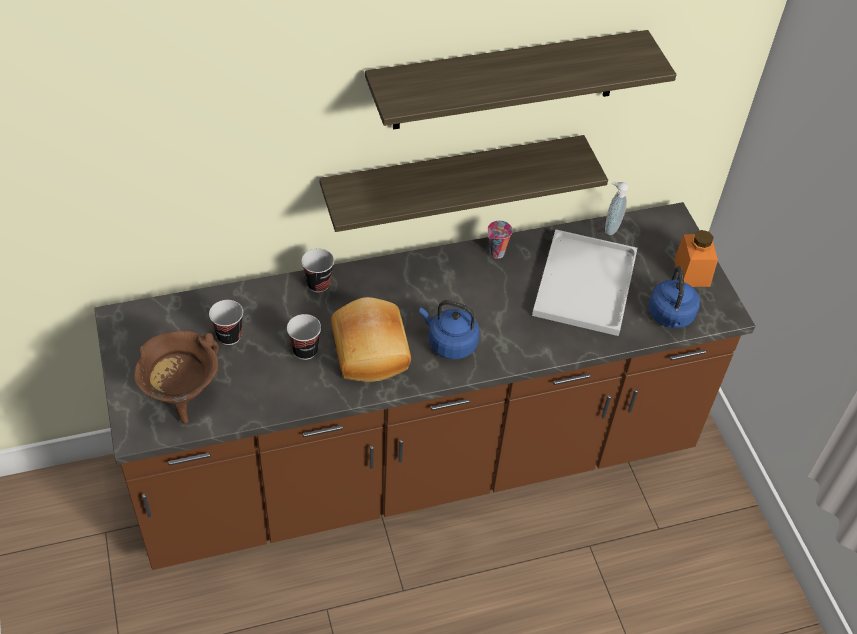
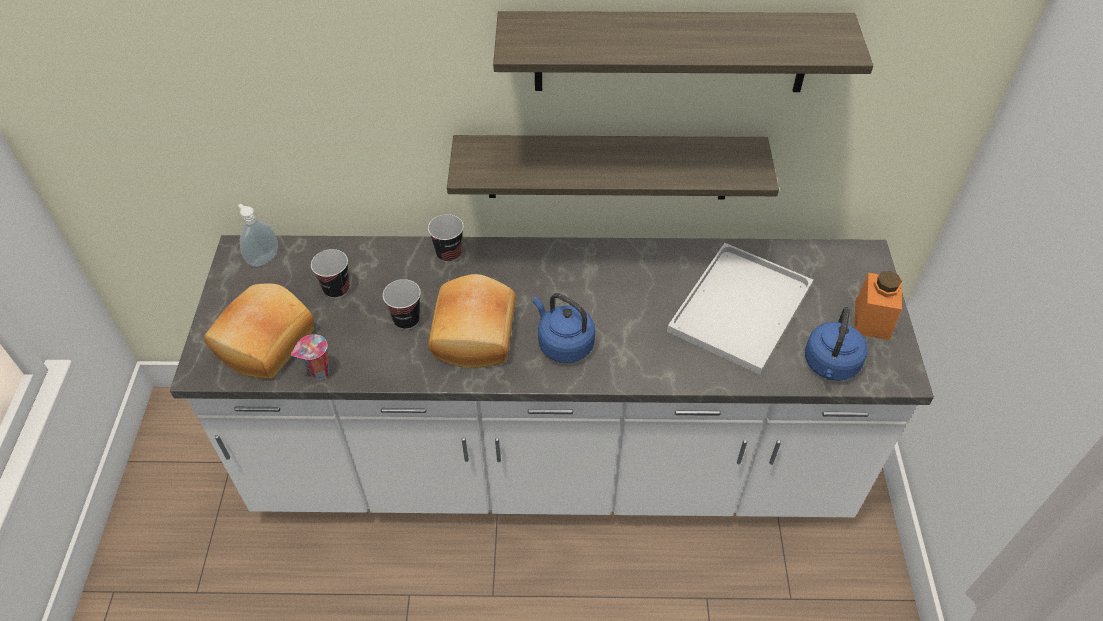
camera: 20 degrees right, 0 degrees up
brown counter [94,202,755,570] -> white counter [170,235,934,517]
brown cooking pot [134,330,219,424] -> bread [204,283,314,379]
cup [488,220,513,259] -> cup moved to [291,334,329,380]
soap dispenser [605,181,628,235] -> soap dispenser moved to [238,204,278,267]

